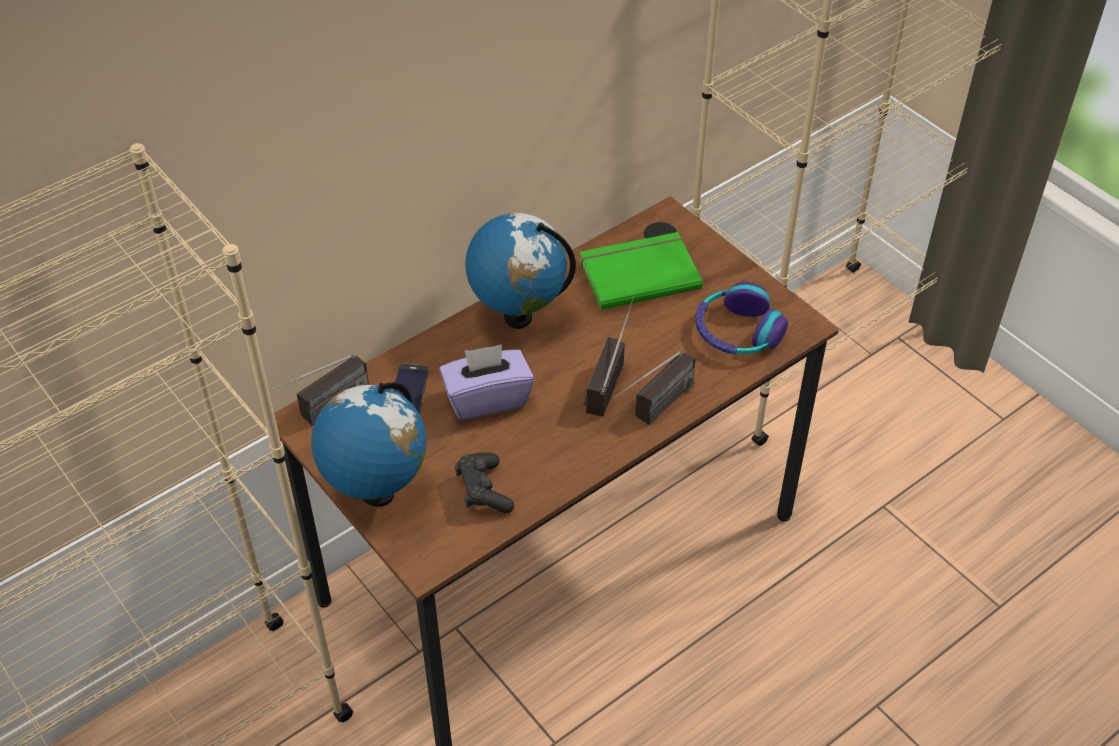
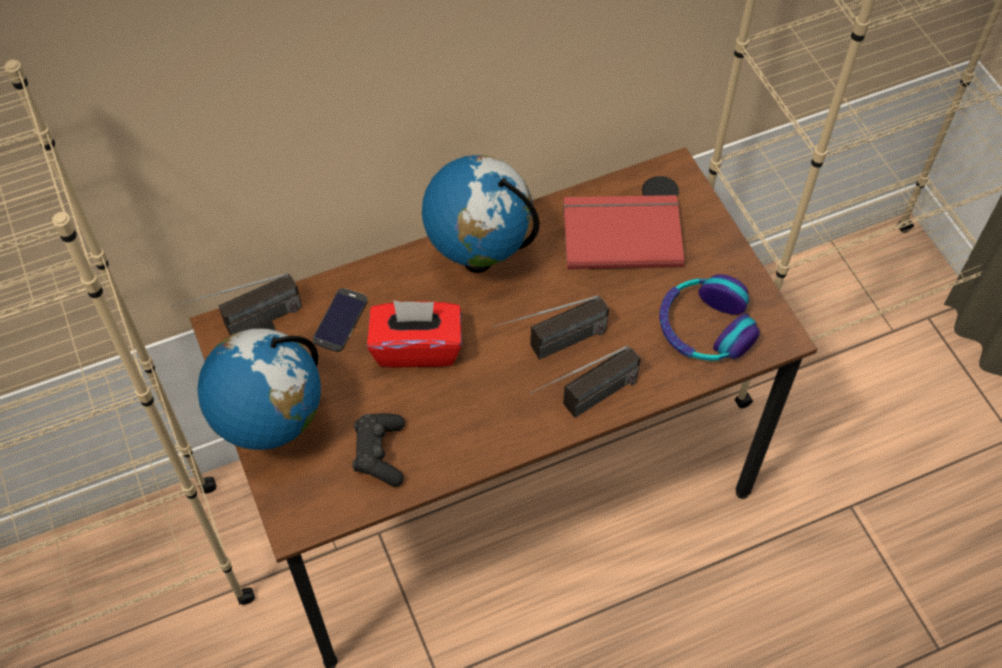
camera: 15 degrees right, 10 degrees up
purple tissue box [439,344,534,420] -> red tissue box [367,300,462,368]
green book [579,232,703,310] -> red book [563,195,684,269]
radio [583,293,636,417] -> radio turned 150 degrees counterclockwise [493,295,609,360]

